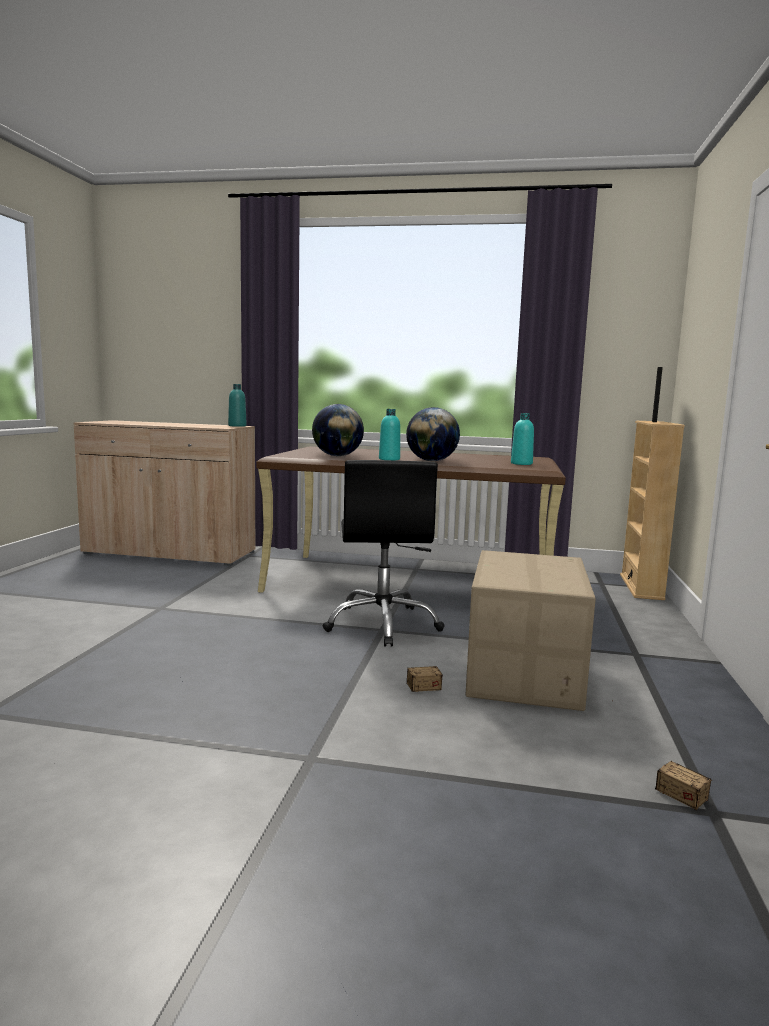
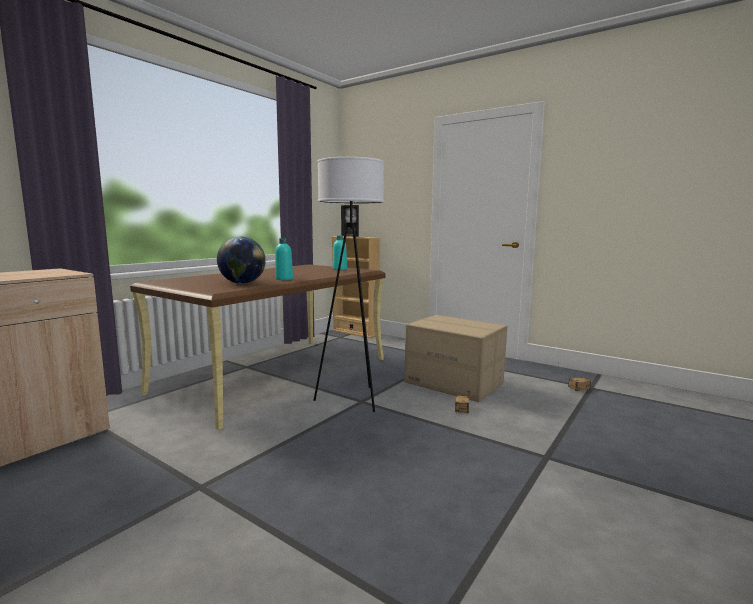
camera: 65 degrees left, 0 degrees up
turquoise bottle [228,384,247,427] -> none
black office chair [323,460,445,647] -> white floor lamp [314,157,384,412]
globe [406,407,460,461] -> none

